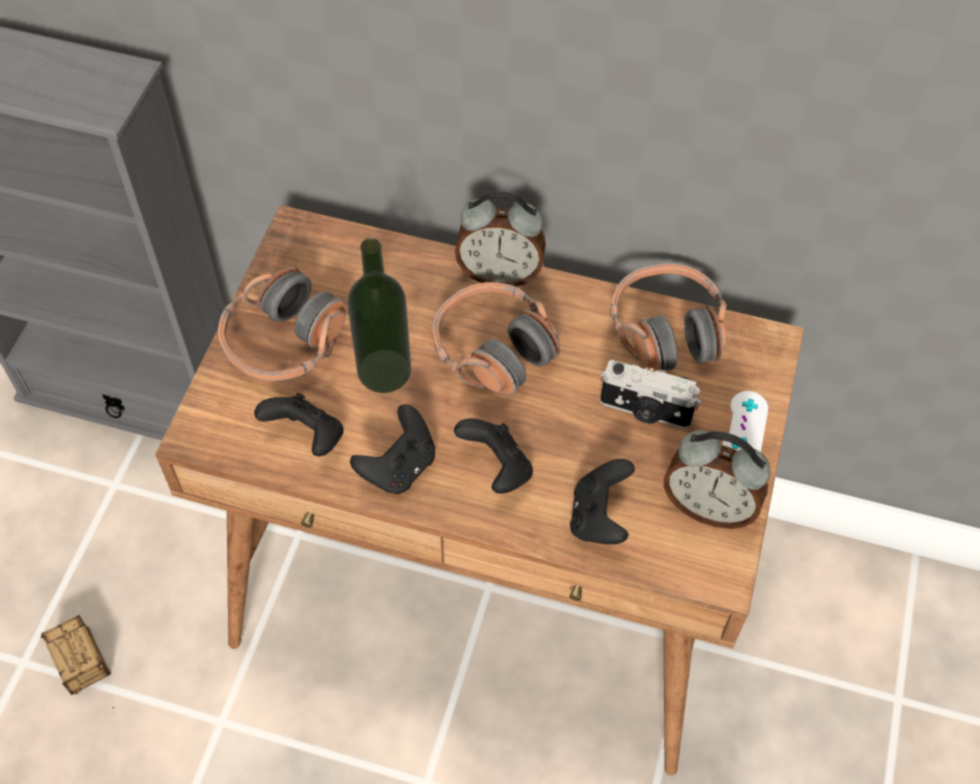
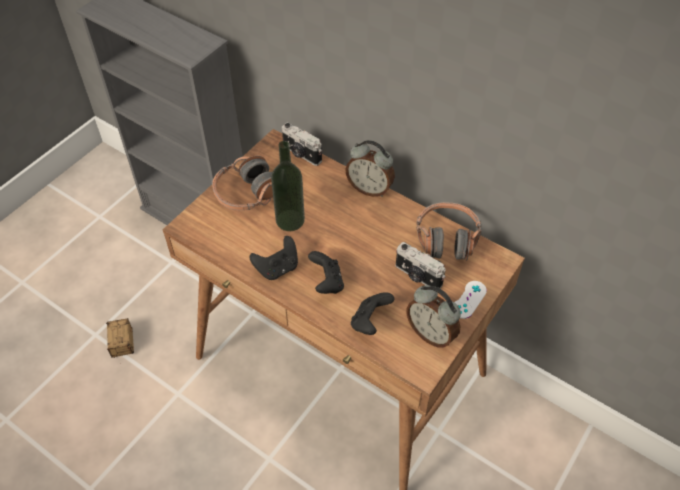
camera: 20 degrees right, 5 degrees down
black game controller [254,393,344,457] -> none
headphones [433,282,560,395] -> none
none -> camera [282,122,322,166]

